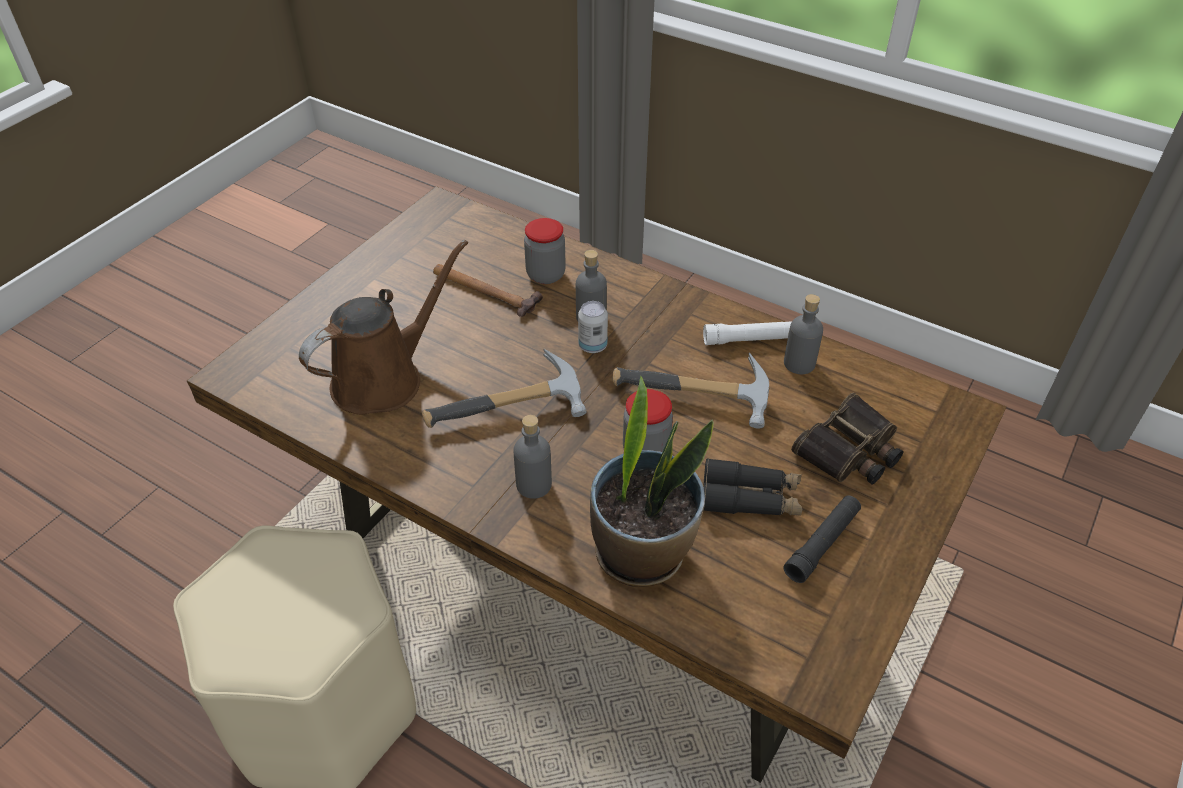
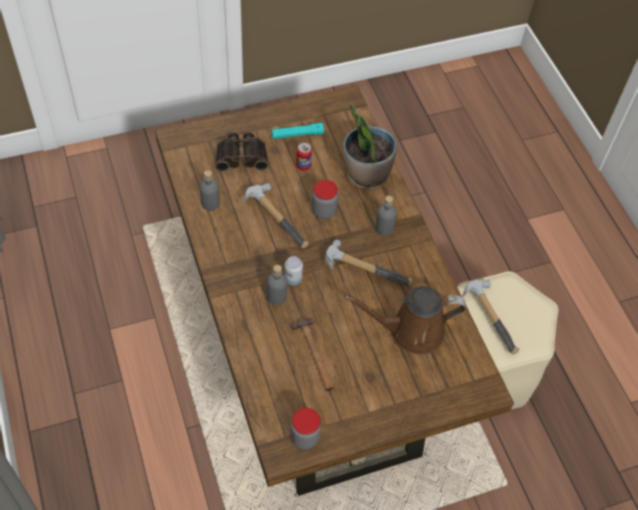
camera: 145 degrees left, 10 degrees up
jar [524,218,566,284] -> jar moved to [290,408,321,450]
white flashlight [703,321,792,345] -> none
black binoculars [703,458,802,516] -> can [296,143,312,171]
black flashlight [783,495,861,583] -> turquoise flashlight [271,123,324,139]
none -> hammer [462,280,519,354]

